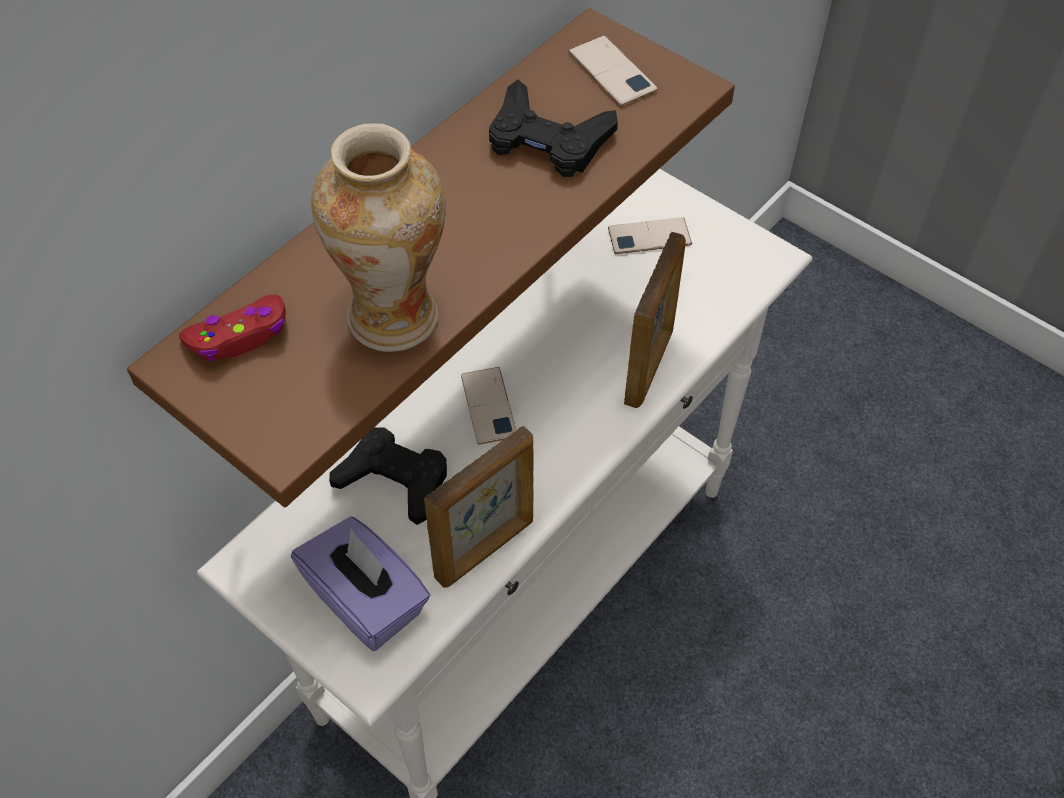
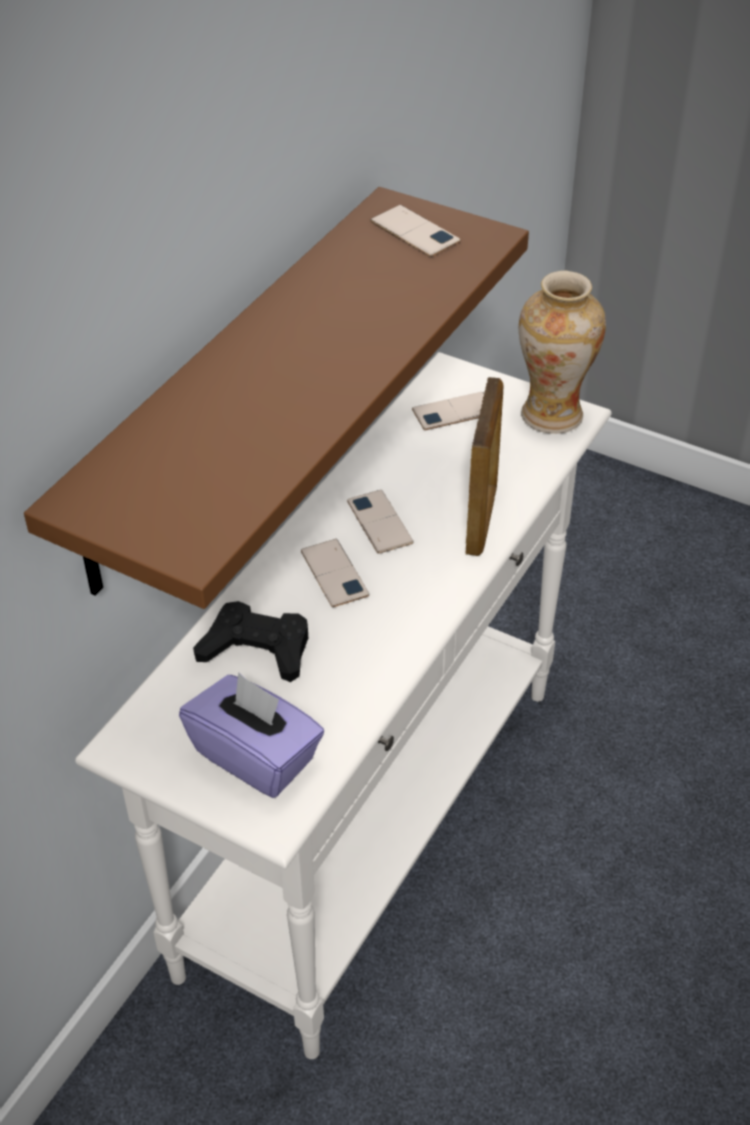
camera: 10 degrees left, 10 degrees down
red game controller [179,295,286,361] -> none
vase [311,123,446,352] -> vase moved to [519,271,606,434]
picture frame [424,426,533,588] -> none
black game controller [489,80,618,177] -> none
none -> phone [347,490,413,554]

